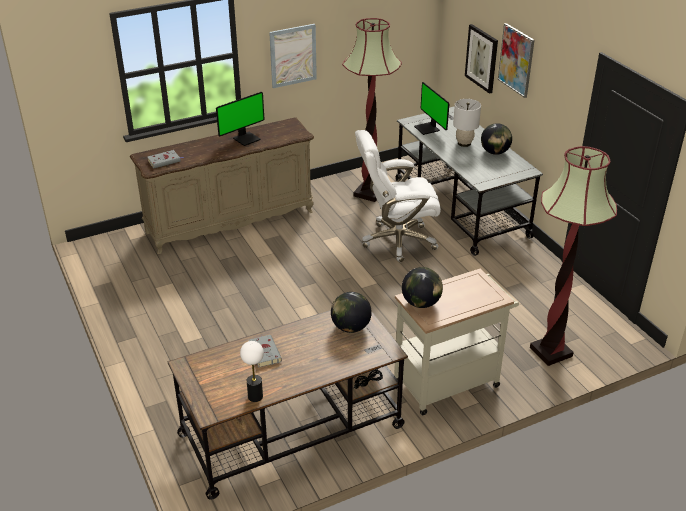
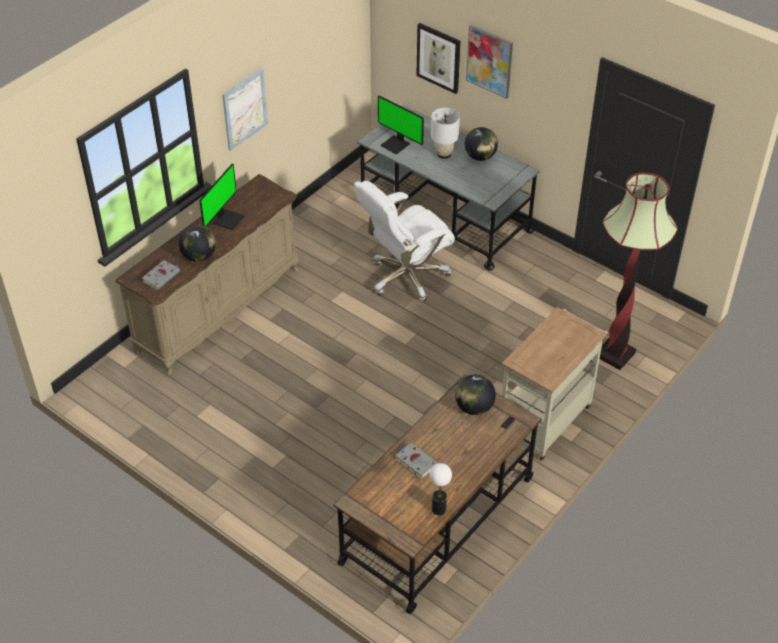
camera: 25 degrees left, 10 degrees up
floor lamp [342,18,402,202] -> none
globe [402,267,443,308] -> globe moved to [179,225,216,262]

